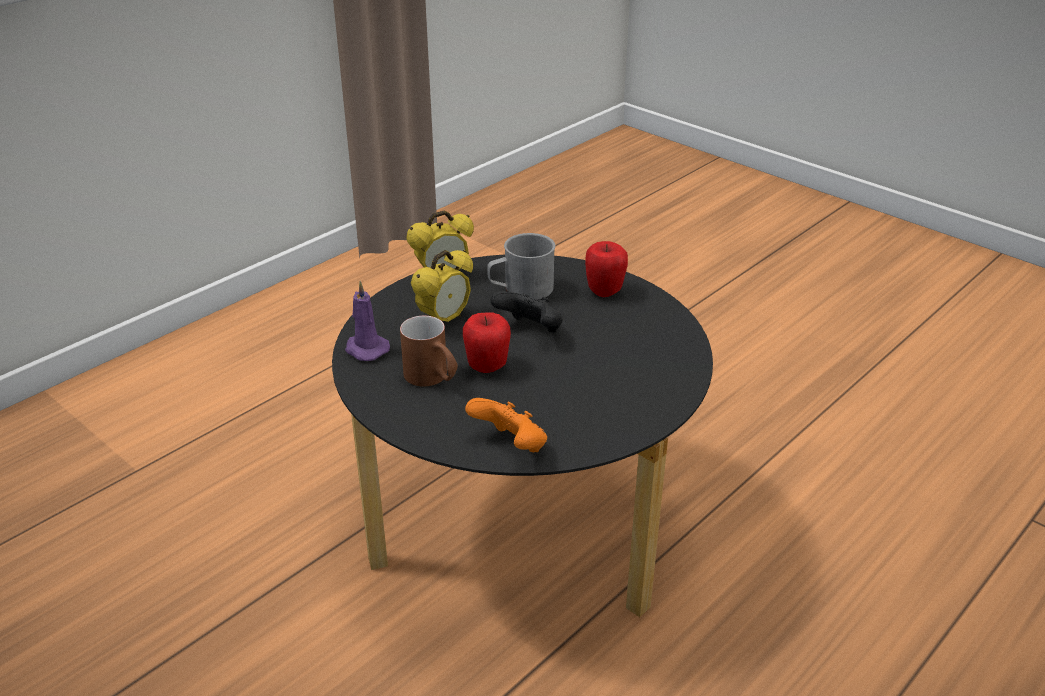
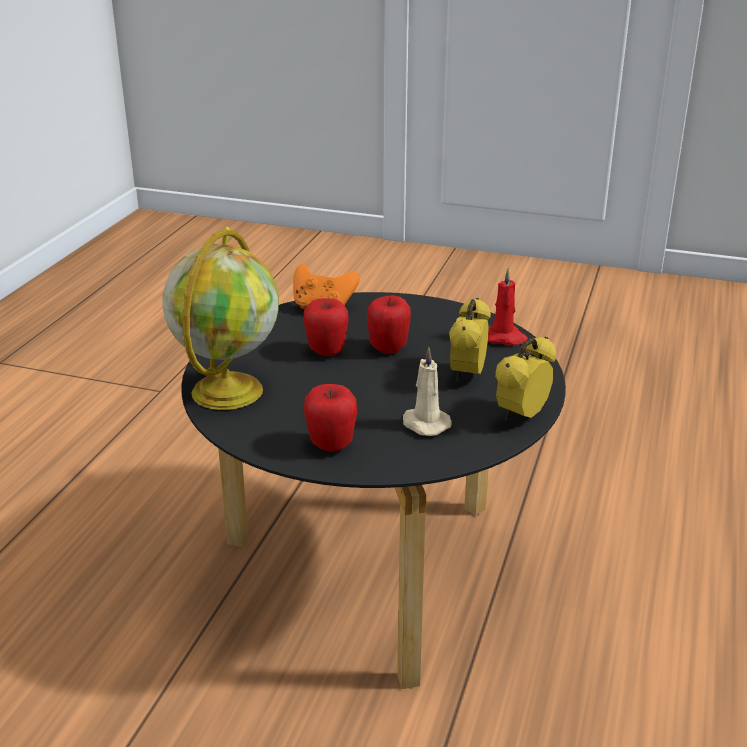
camera: 155 degrees right, 5 degrees down
purple candle [345,281,390,361] -> red candle [488,268,528,345]
brown mug [400,316,458,387] -> none
grey mug [487,233,555,300] -> beige candle [403,347,452,436]
black game controller [490,291,563,332] -> none
none -> globe [162,227,279,410]
none -> apple [303,298,349,356]

